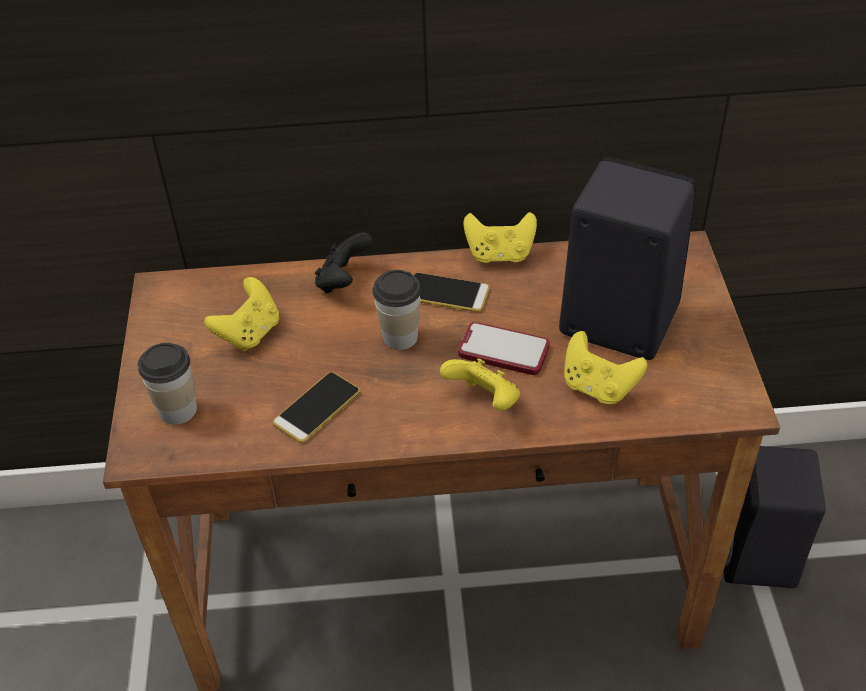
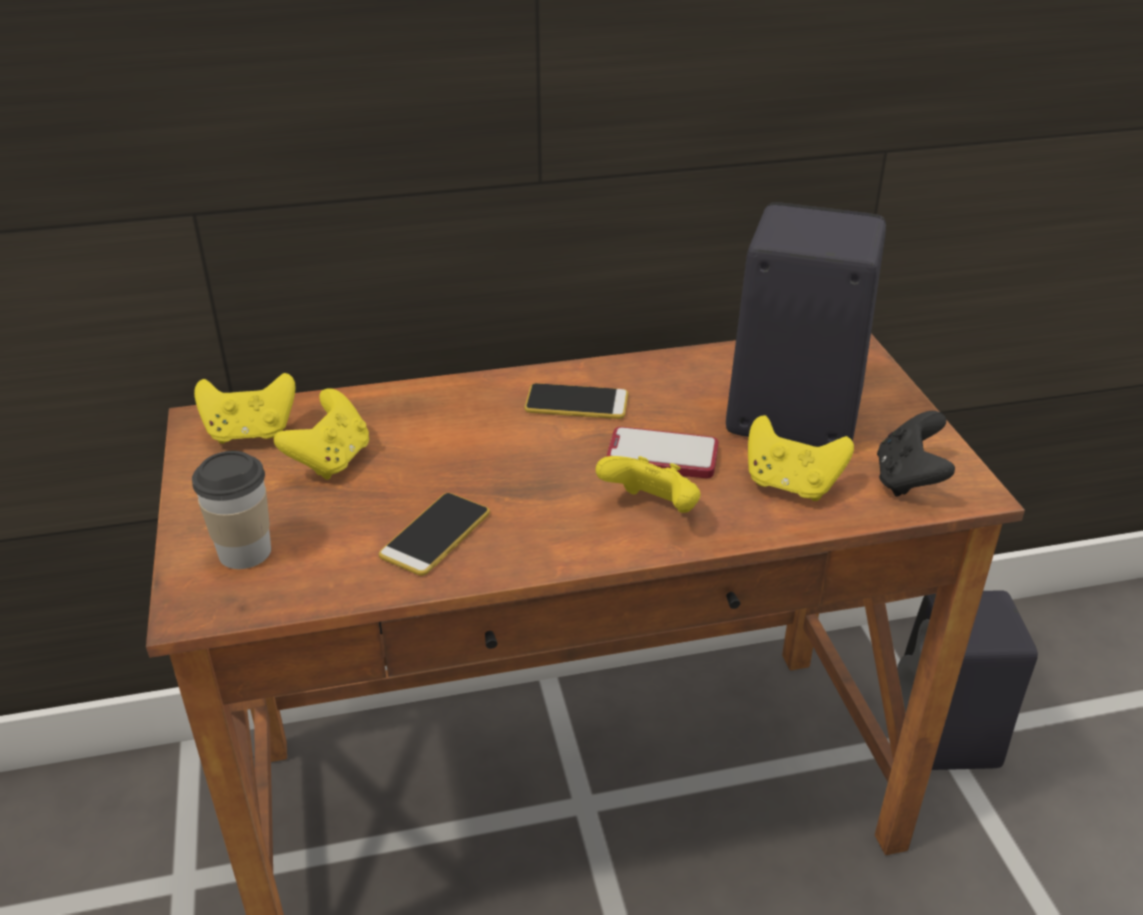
camera: 10 degrees left, 10 degrees down
black game controller [315,232,373,293] -> black game controller moved to [877,411,955,497]
cup [373,270,421,350] -> none
yellow game controller [464,212,537,263] -> yellow game controller moved to [194,373,296,444]

